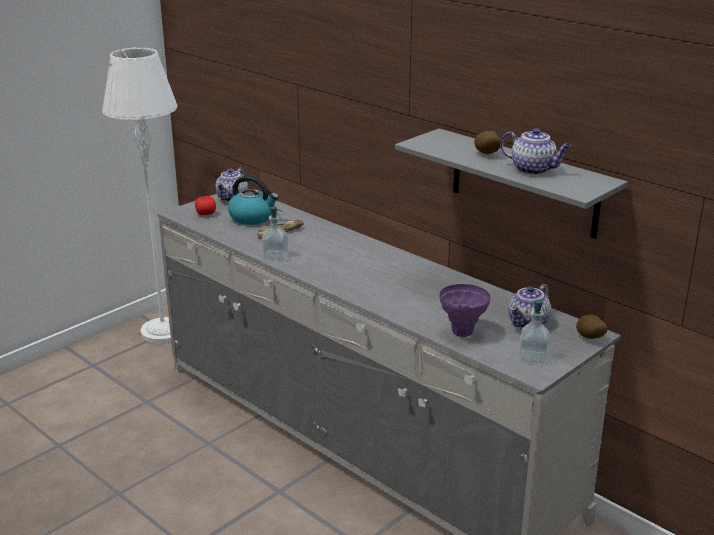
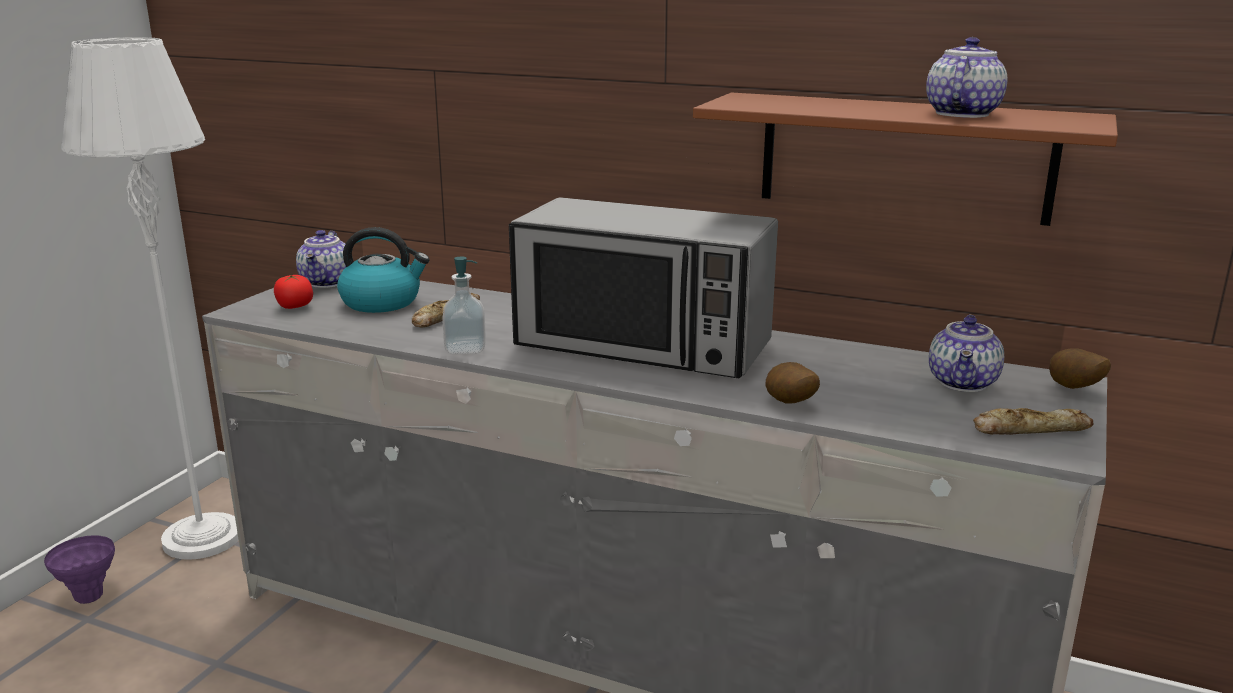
camera: 20 degrees left, 5 degrees down
grey shelf [395,128,628,239] -> brown shelf [693,93,1118,226]
purple vase [440,284,490,337] -> purple vase moved to [44,535,115,604]
potato [474,131,501,154] -> potato moved to [766,362,820,404]
teapot [500,128,571,175] -> teapot turned 75 degrees counterclockwise [926,37,1008,118]
soap dispenser [519,299,550,364] -> bread [973,408,1093,435]
none -> microwave [509,198,778,378]

